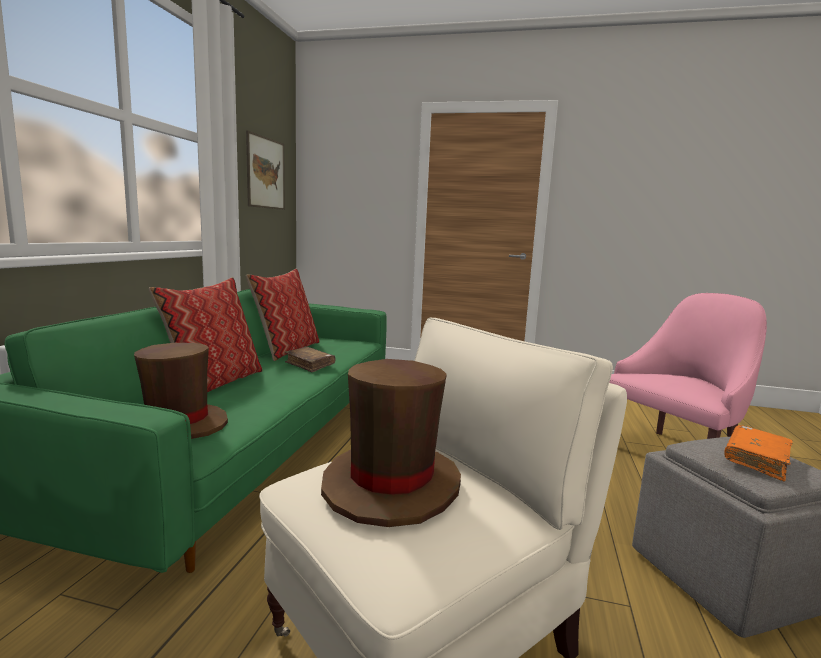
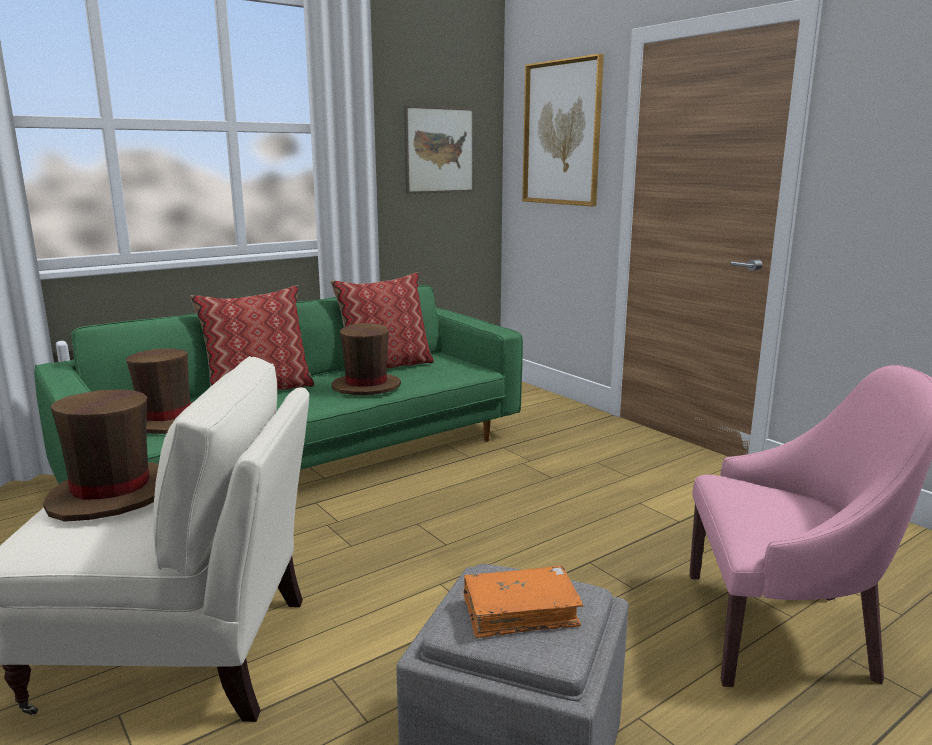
camera: 40 degrees right, 5 degrees up
brown book [285,347,336,373] -> brown hat [332,323,401,395]
none -> picture [522,54,604,206]

